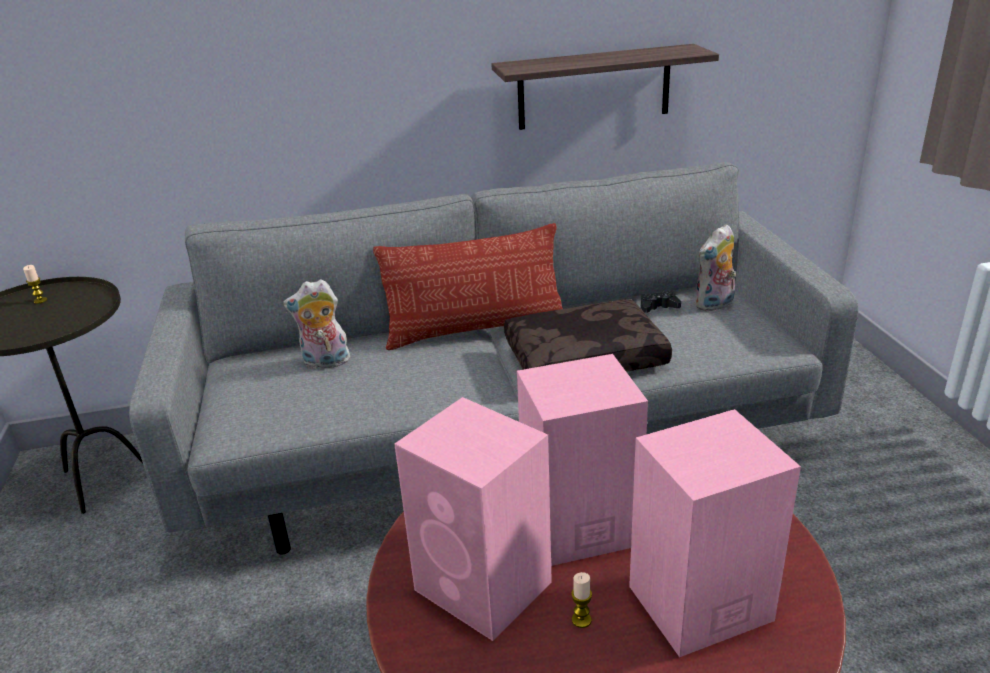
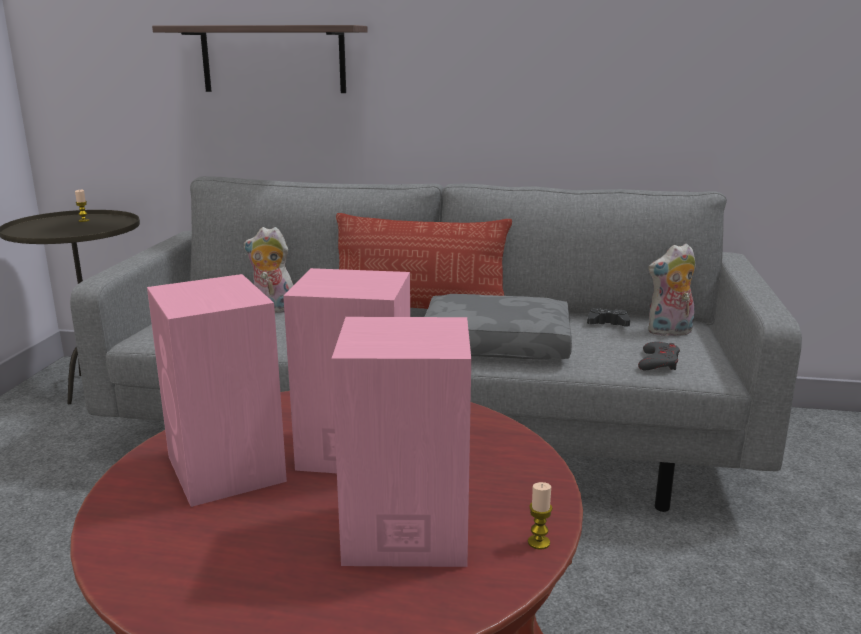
camera: 20 degrees right, 10 degrees down
shelf [491,44,719,130] -> shelf moved to [152,25,368,93]
brown pillow [504,299,672,372] -> grey pillow [424,294,572,360]
candle [571,572,592,628] -> candle moved to [528,482,553,550]
none -> grey game controller [638,342,680,370]

